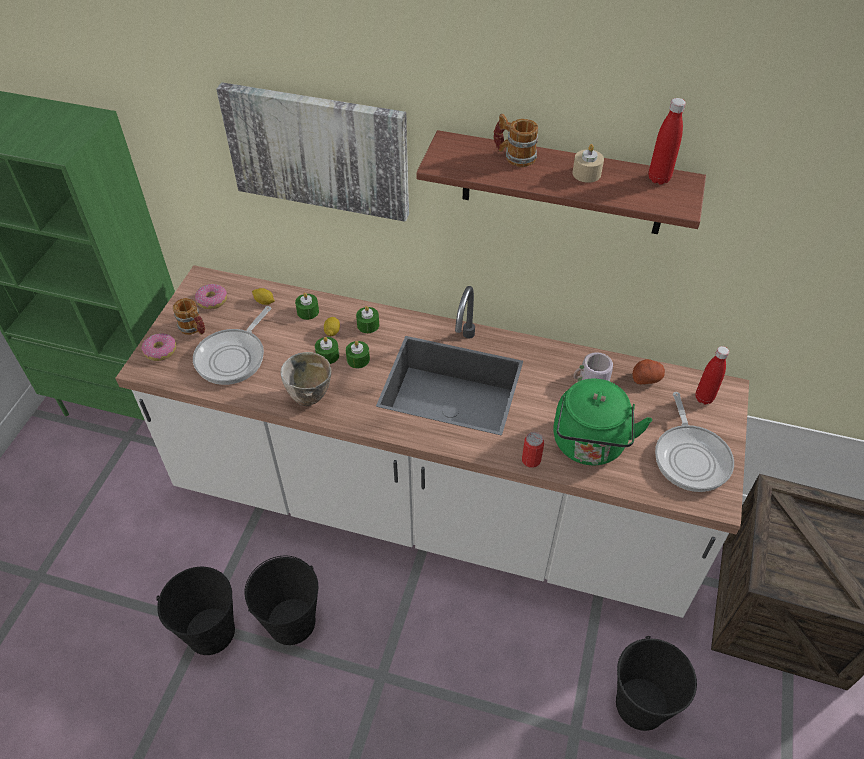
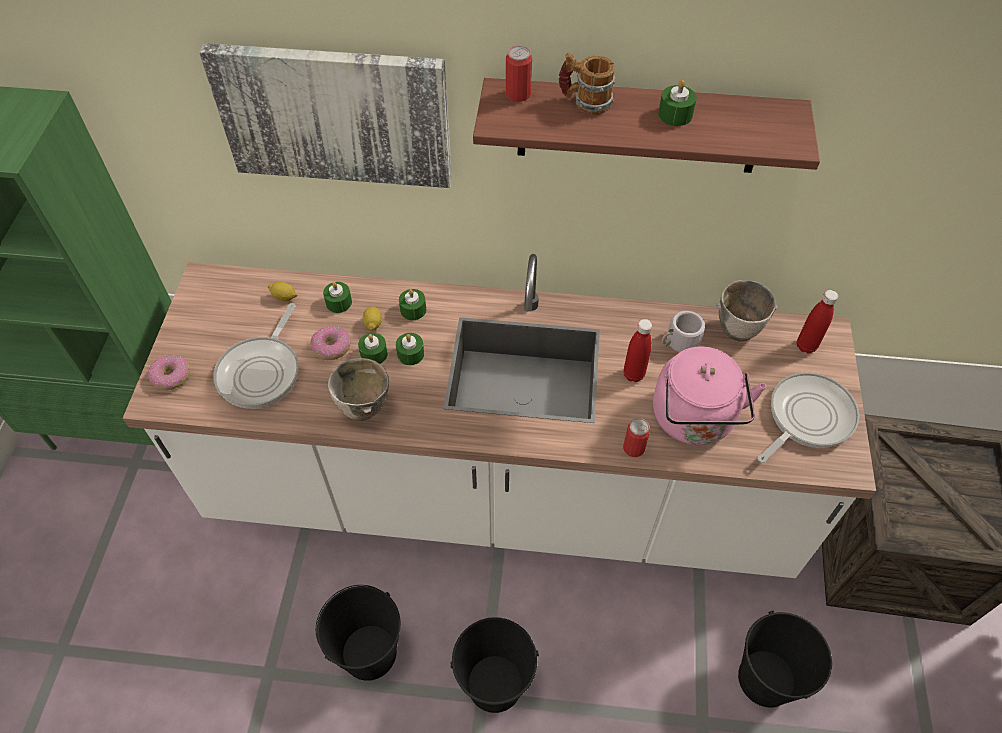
camera: 10 degrees left, 5 degrees up
black bucket [157,567,235,655] -> black bucket moved to [451,617,539,713]
mug [173,298,205,335] -> none
donut [195,284,227,309] -> donut moved to [310,326,350,360]
green kettle [553,378,652,466] -> pink kettle [653,346,766,445]
beige candle [572,144,604,183] -> green candle [658,80,697,126]
potato [632,359,665,384] -> bowl [716,280,778,341]
red bottle [649,98,686,185] -> red bottle moved to [623,319,652,382]
frying pan [655,392,734,492] -> frying pan turned 120 degrees counterclockwise [757,372,859,463]
none -> can [506,46,532,102]

